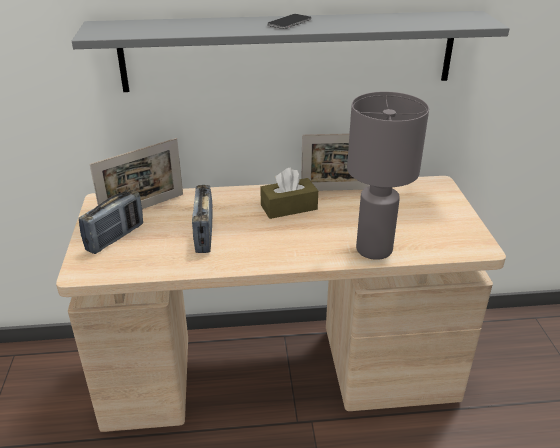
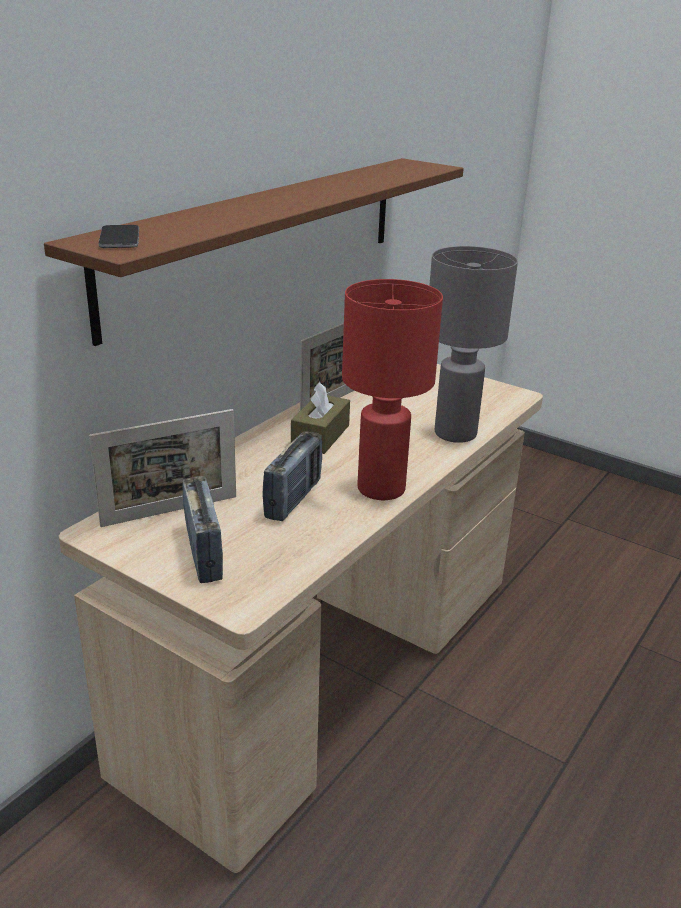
camera: 50 degrees left, 5 degrees down
grey shelf [72,11,510,92] -> brown shelf [44,158,464,346]
picture frame [90,138,183,209] -> picture frame turned 60 degrees clockwise [89,409,236,527]
radio [192,185,213,253] -> radio turned 105 degrees counterclockwise [262,431,322,521]
phone [267,14,311,29] -> phone moved to [99,225,139,248]
none -> red table lamp [342,279,443,500]

